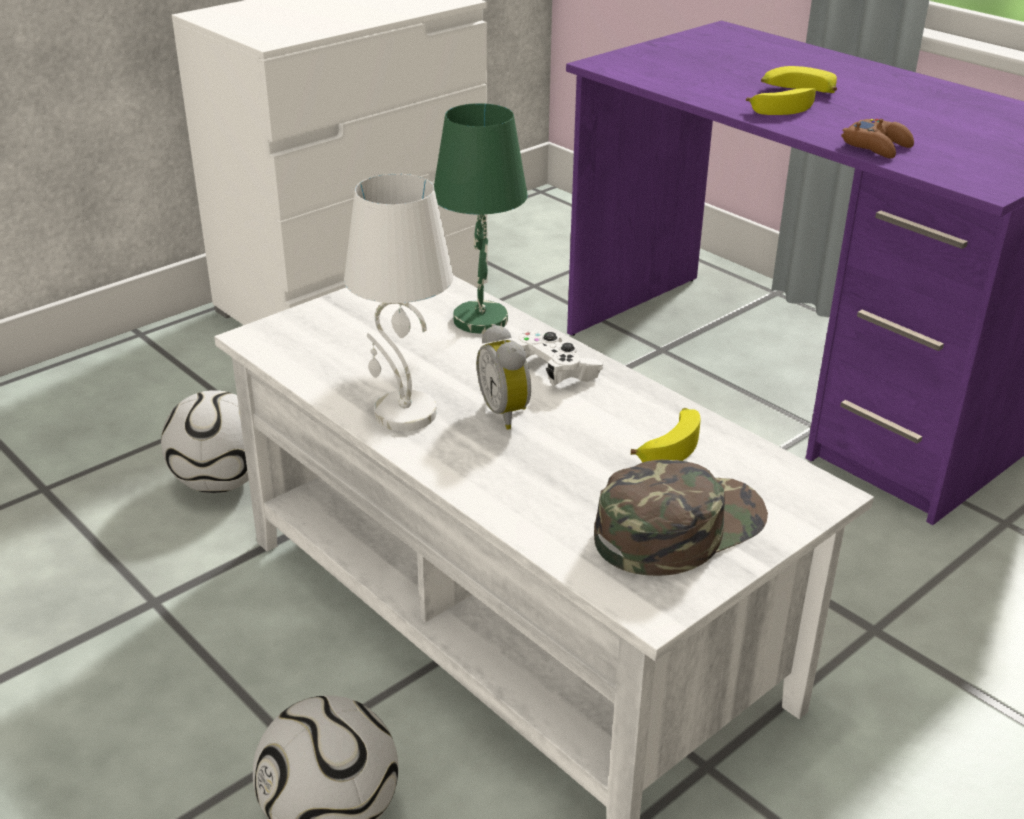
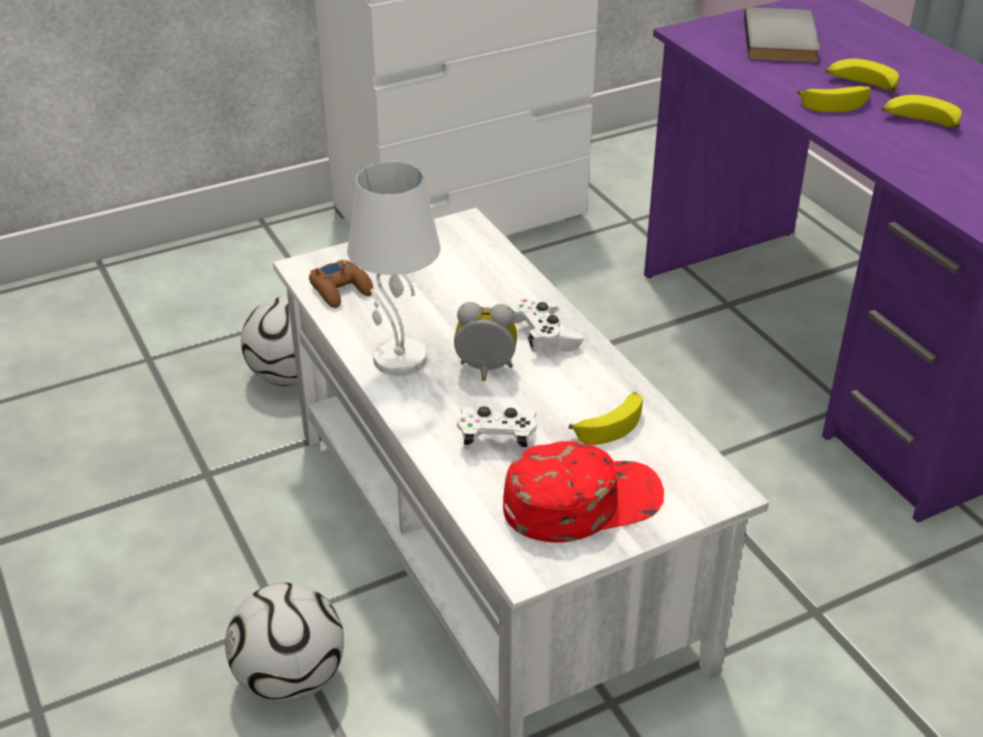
camera: 15 degrees right, 5 degrees up
green table lamp [434,103,528,333] -> none
alarm clock [477,324,531,430] -> alarm clock turned 105 degrees clockwise [454,302,517,381]
green cap [594,460,768,576] -> red cap [503,441,664,543]
brown game controller [841,119,914,158] -> brown game controller moved to [309,260,373,308]
none -> white game controller [457,406,537,452]
none -> grey book [744,7,820,62]
none -> banana [882,95,961,128]

